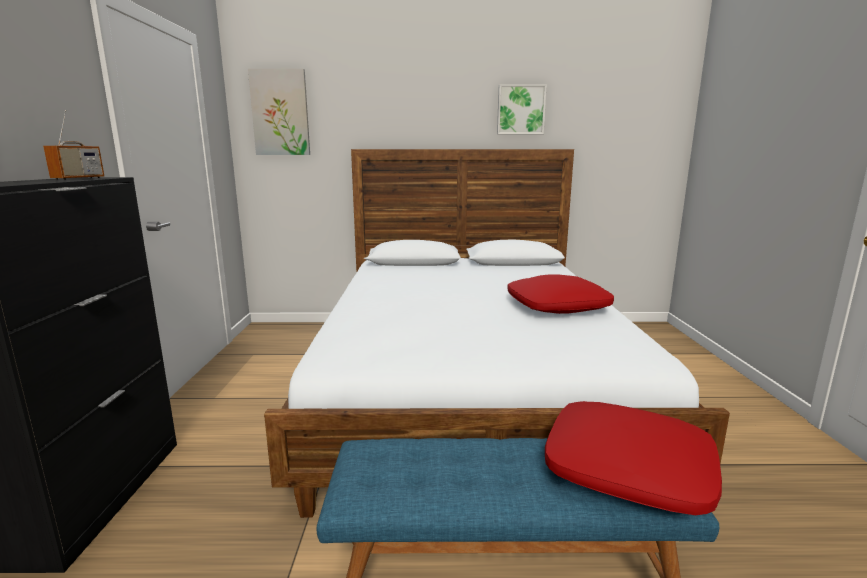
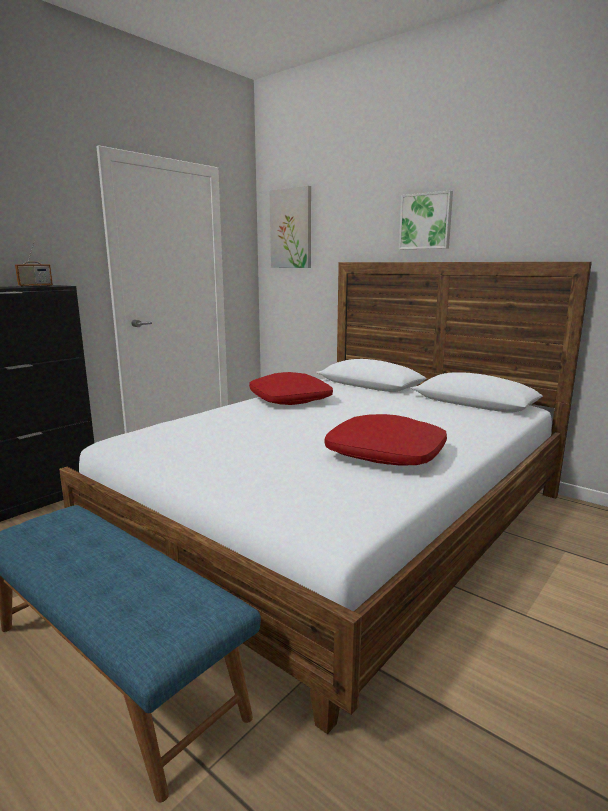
camera: 40 degrees right, 0 degrees up
picture [497,85,547,134] -> picture moved to [399,191,453,249]
red pillow [545,401,722,515] -> red pillow moved to [249,372,333,405]

